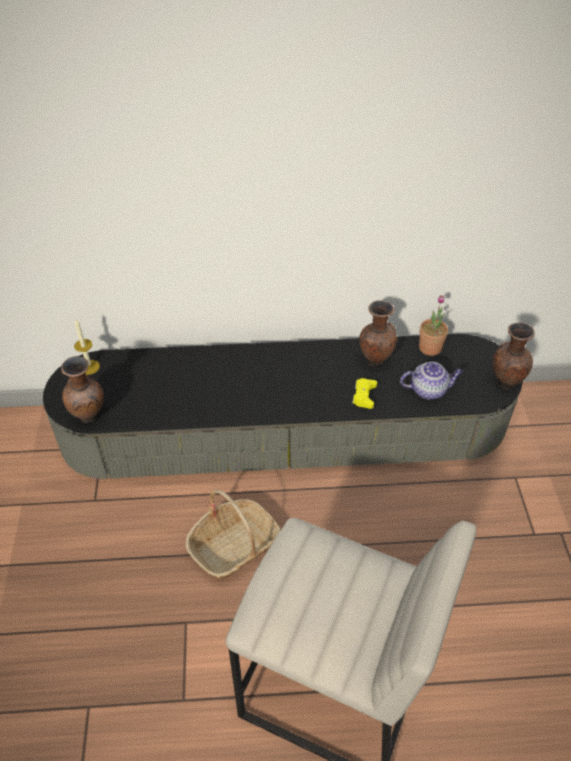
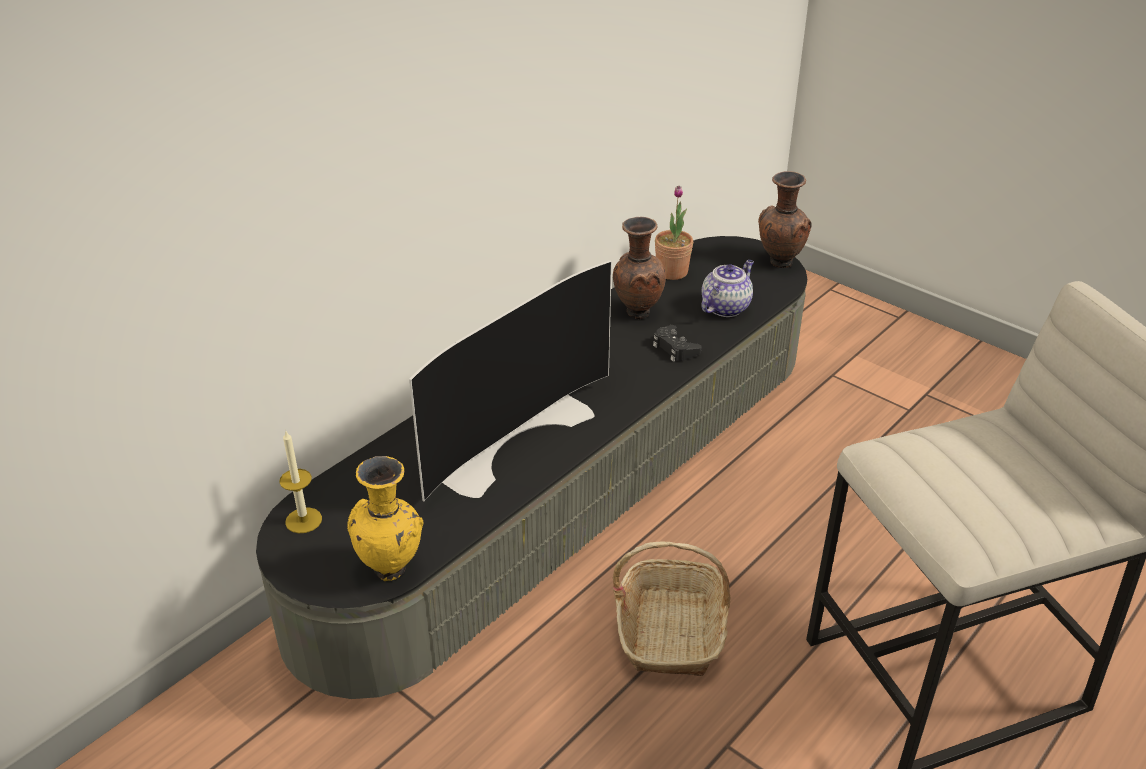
camera: 45 degrees left, 10 degrees down
brown vase [61,356,104,423] -> yellow vase [347,456,424,581]
yellow game controller [352,378,377,409] -> black game controller [653,325,702,362]
none -> television [409,261,612,501]

